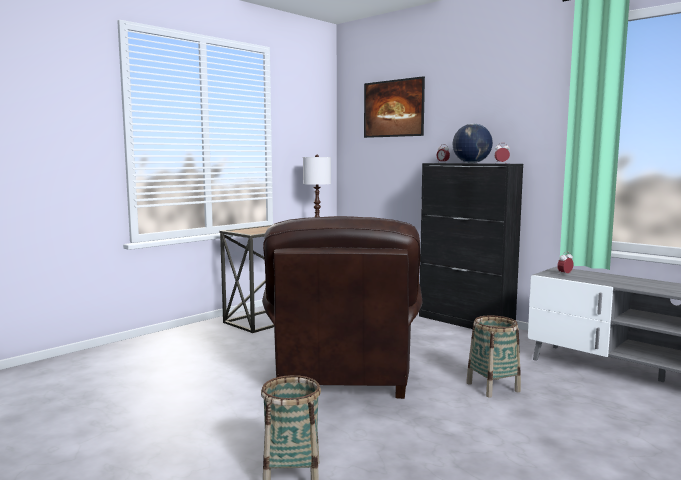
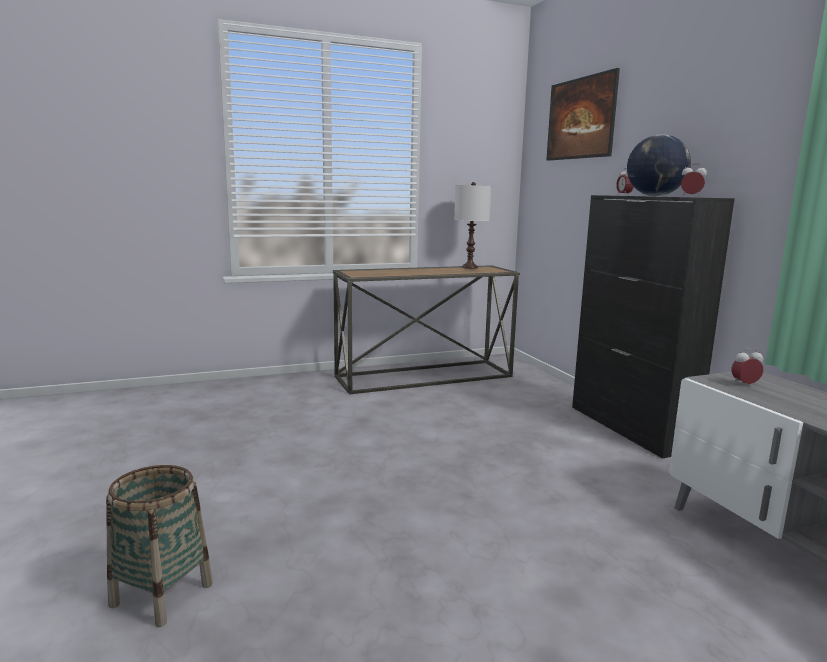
camera: 25 degrees right, 5 degrees up
brown armchair [262,216,423,399] -> none
basket [466,315,521,398] -> none

